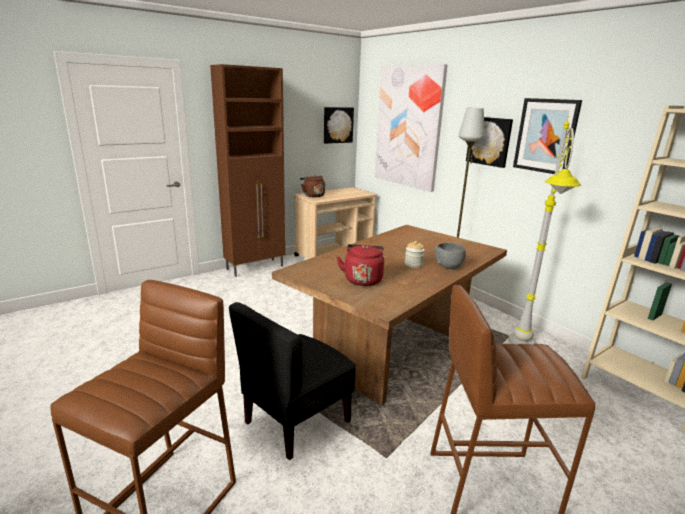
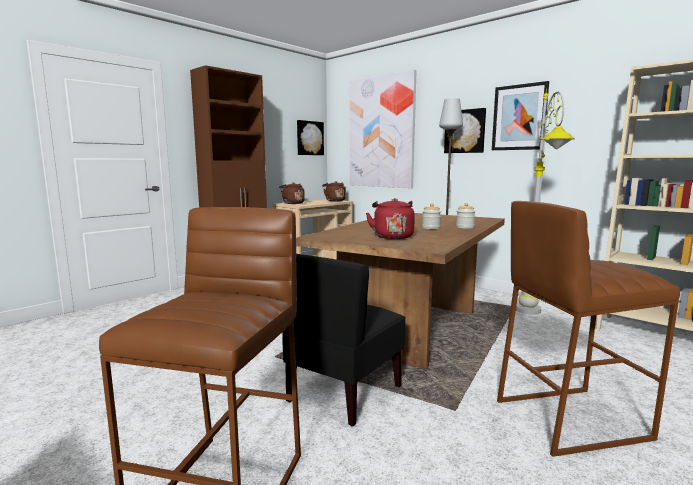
camera: 10 degrees left, 10 degrees down
grey bowl [435,243,466,269] -> jar [456,203,476,229]
none -> brown kettle [322,181,346,201]

